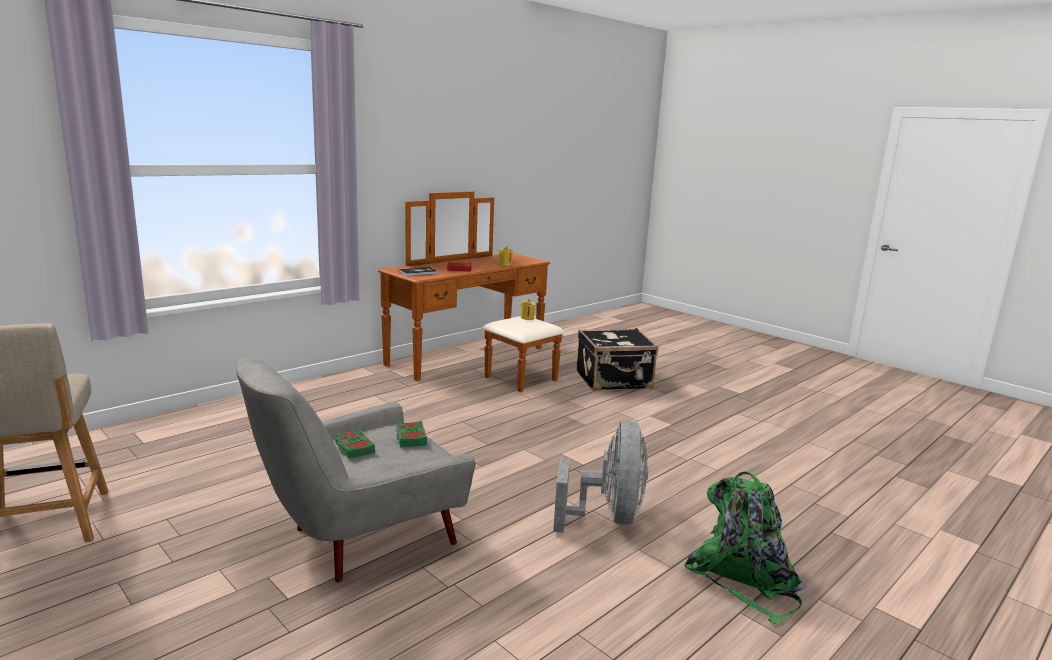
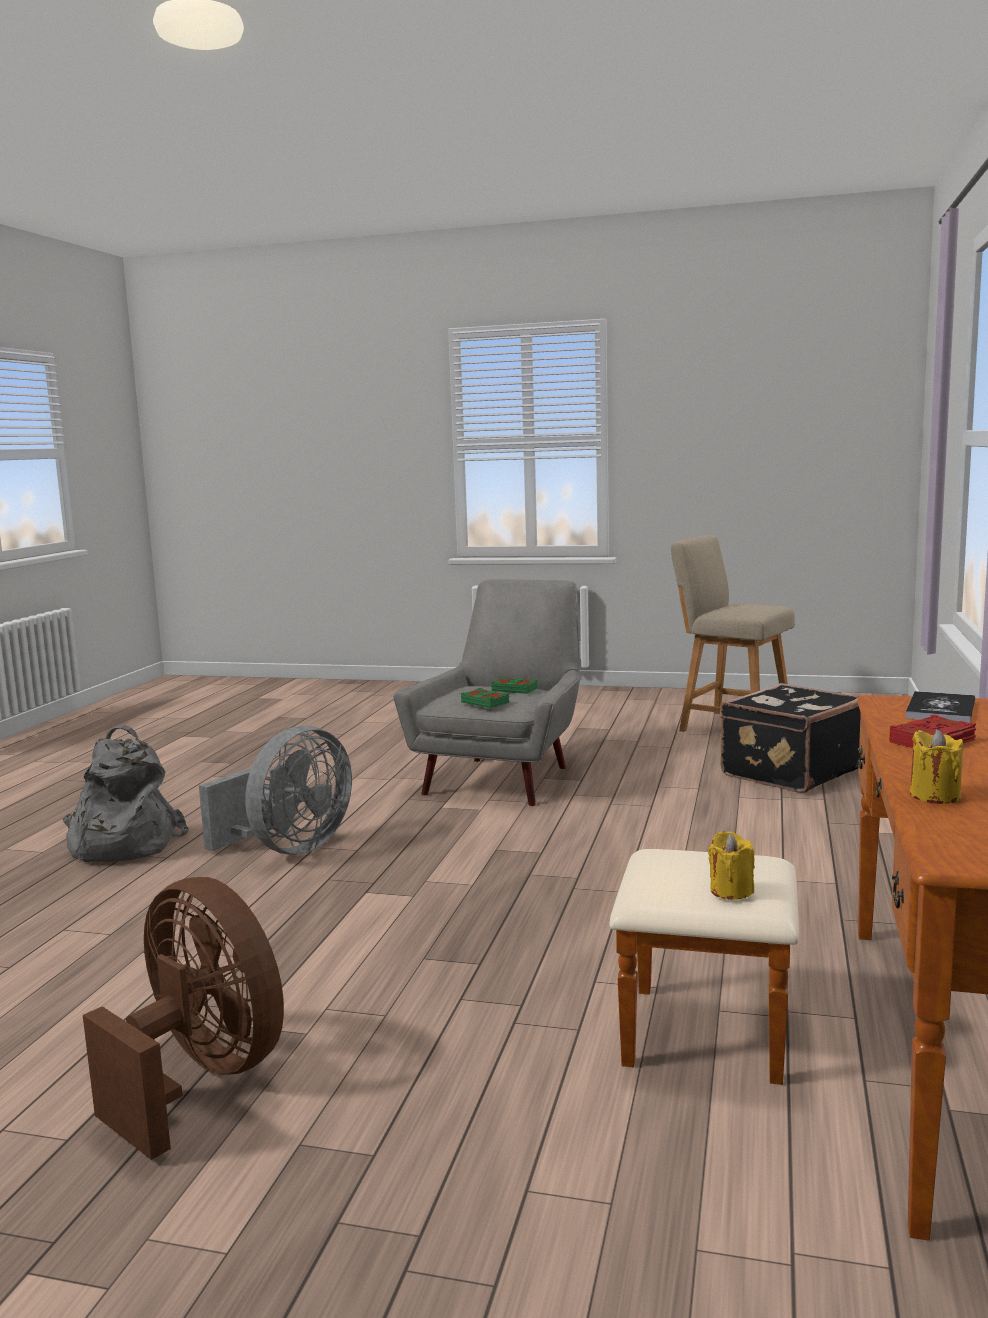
camera: 150 degrees right, 5 degrees down
grey fan [553,421,648,533] -> grey fan turned 120 degrees counterclockwise [199,726,352,855]
black suitcase [577,328,658,390] -> black suitcase moved to [720,683,861,793]
green backpack [684,471,806,624] -> grey backpack [63,725,189,862]
none -> brown fan [83,877,284,1160]

